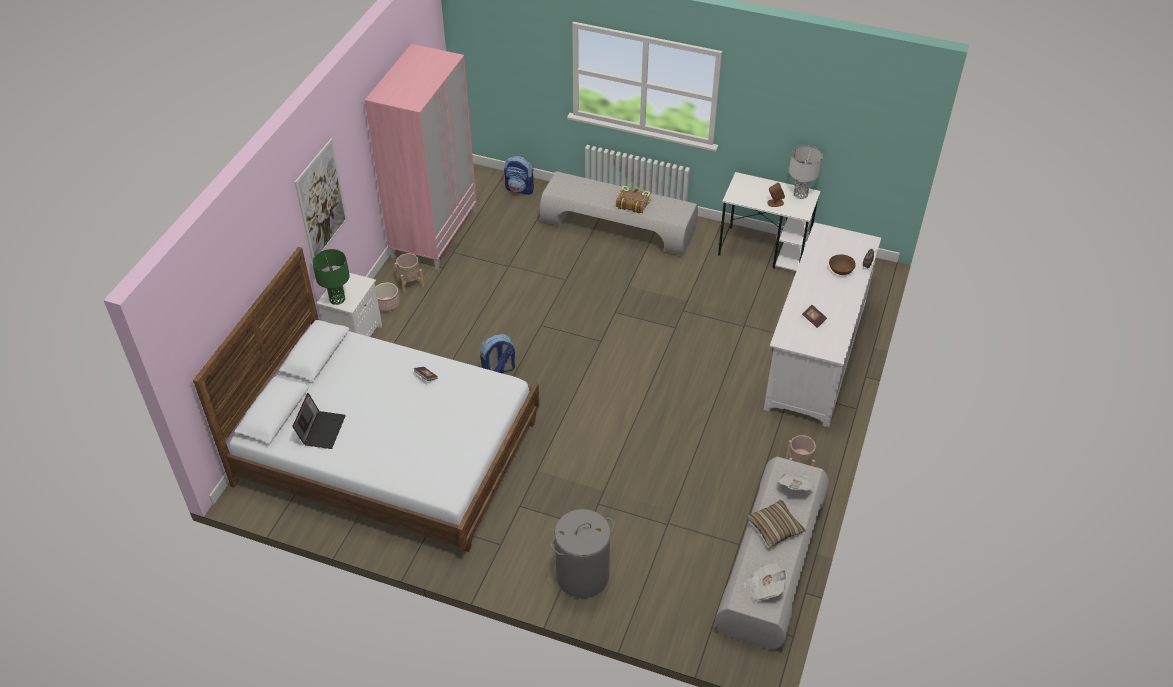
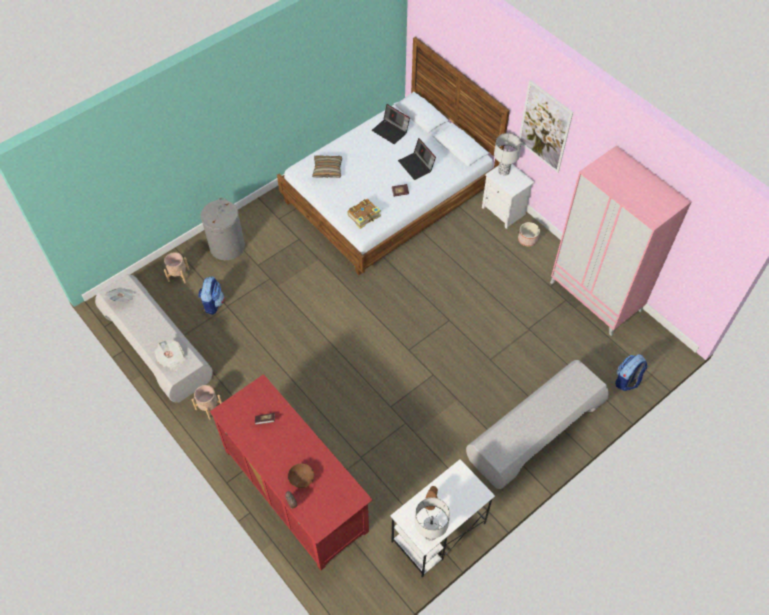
camera: 120 degrees right, 10 degrees up
green table lamp [312,249,350,305] -> white table lamp [494,133,522,175]
beige planter [395,253,424,293] -> beige planter moved to [164,252,190,283]
backpack [480,334,515,373] -> backpack moved to [198,276,225,315]
book [616,185,651,213] -> book moved to [348,199,381,229]
pillow [747,500,805,548] -> pillow moved to [312,155,342,178]
white dresser [764,222,881,427] -> red dresser [210,374,372,570]
none -> laptop [398,138,436,180]

